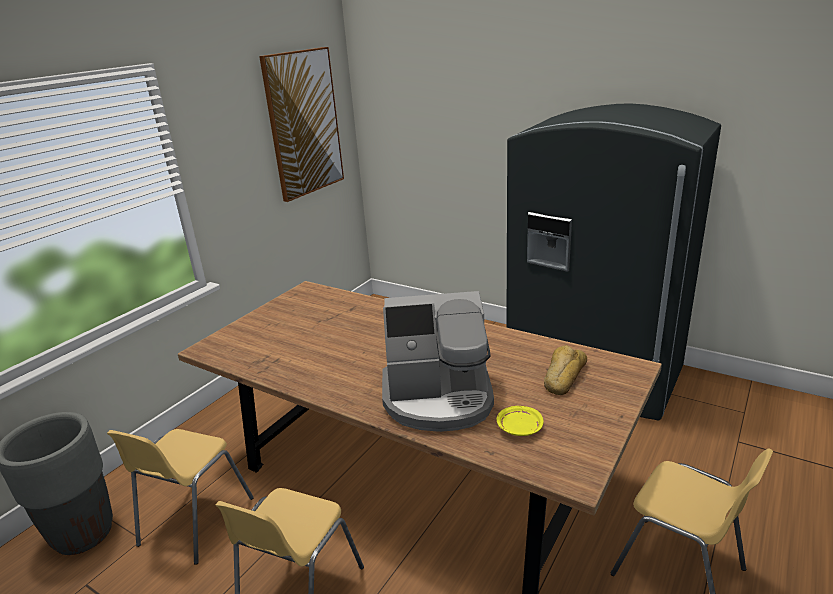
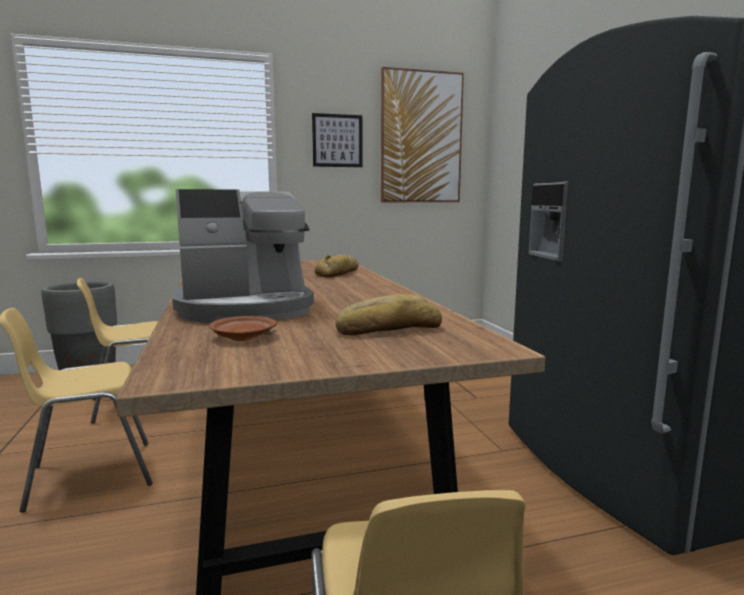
camera: 40 degrees right, 15 degrees down
coffee machine [382,291,494,432] -> coffee machine turned 60 degrees counterclockwise [172,189,314,323]
yellow plate [497,406,544,436] -> brown plate [209,316,277,341]
none -> picture [312,113,363,167]
none -> bread [315,255,358,278]

